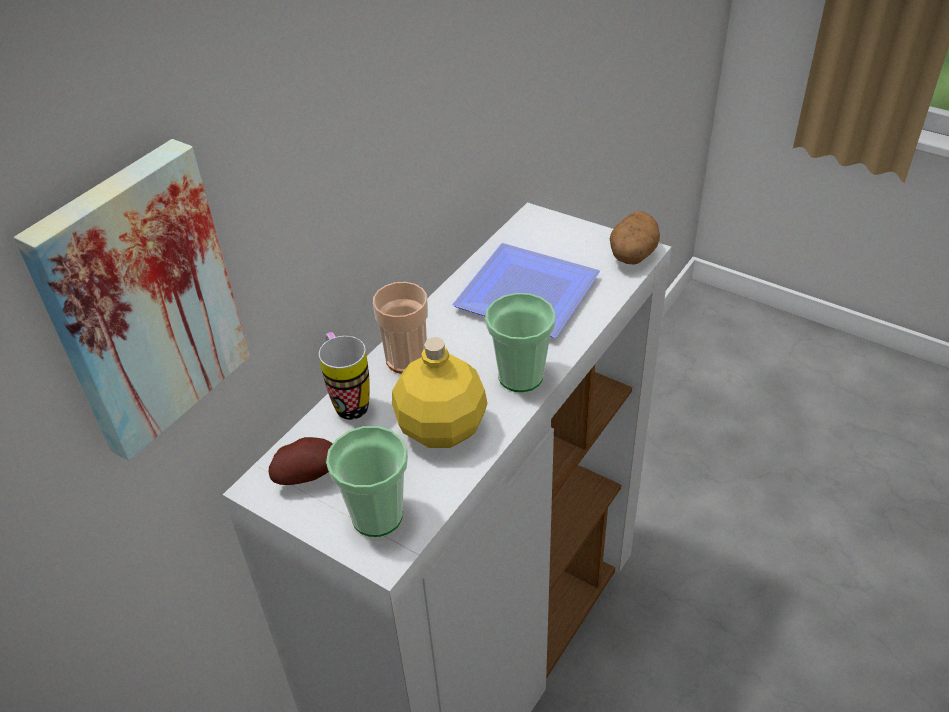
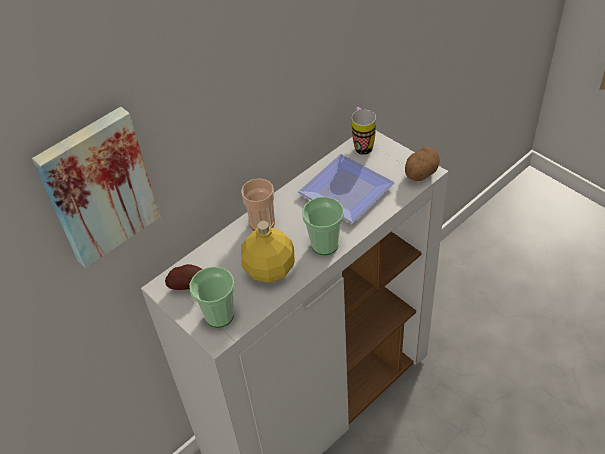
camera: 15 degrees right, 5 degrees up
mug [319,332,370,420] -> mug moved to [352,107,376,155]

